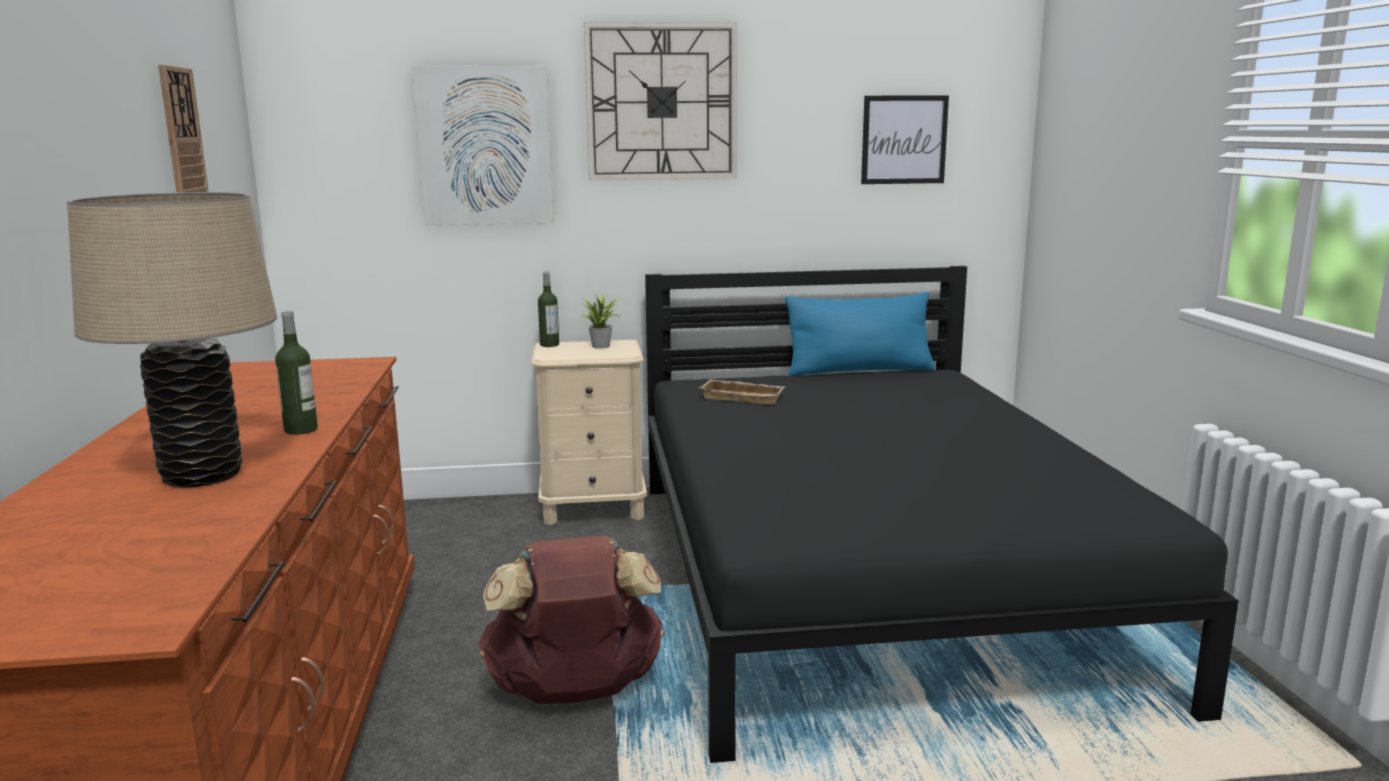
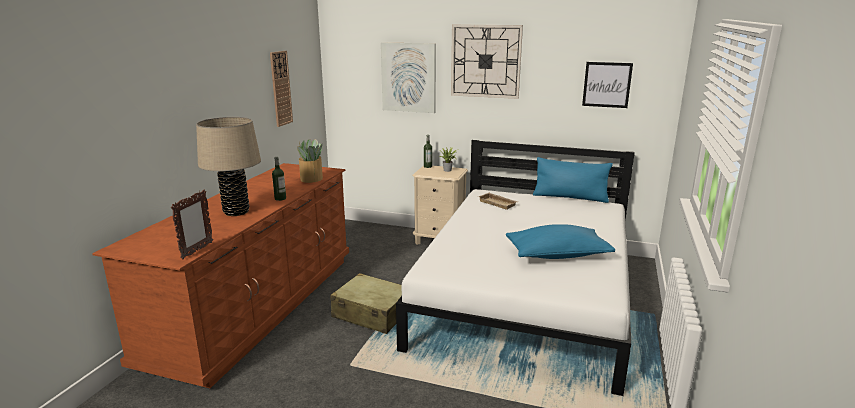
camera: 25 degrees right, 5 degrees up
brown backpack [478,535,664,704] -> beige suitcase [330,273,402,334]
black bed [645,266,1239,763] -> white bed [396,140,635,396]
none -> picture frame [171,190,213,259]
none -> potted plant [297,139,323,183]
none -> blue pillow [506,224,615,259]

